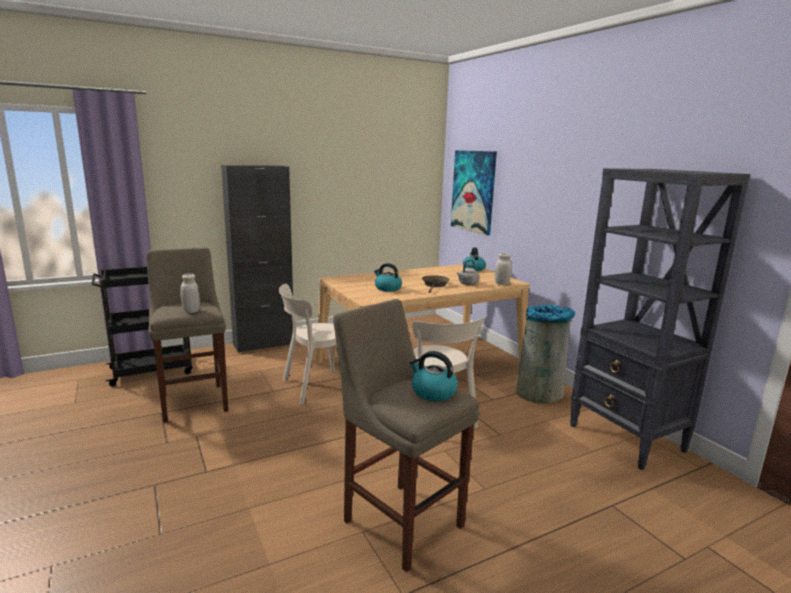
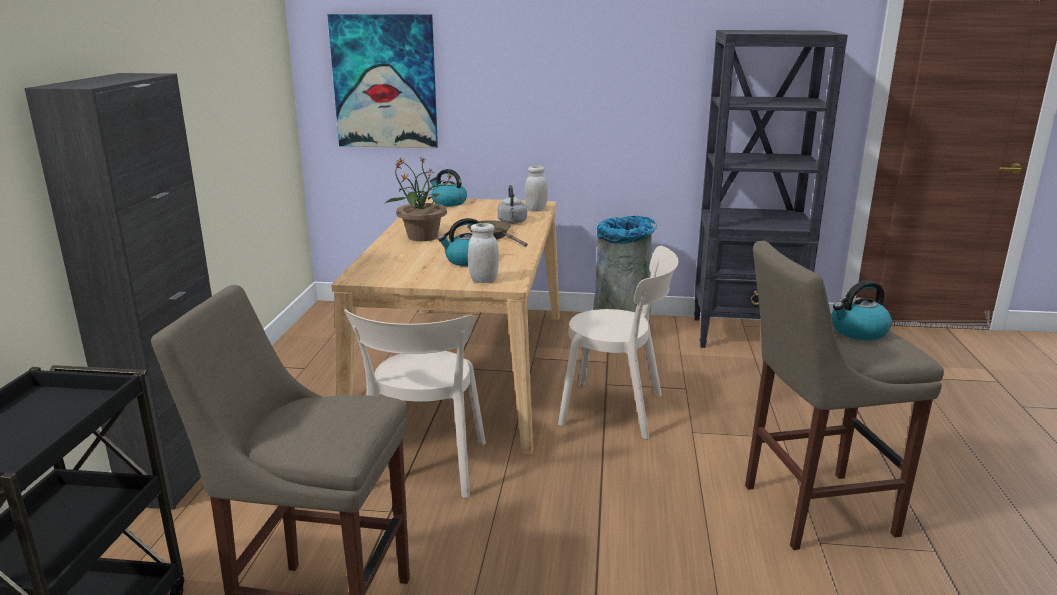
camera: 55 degrees left, 5 degrees up
white jar [180,274,200,313] -> white jar moved to [468,223,499,283]
none -> potted plant [385,157,454,241]

